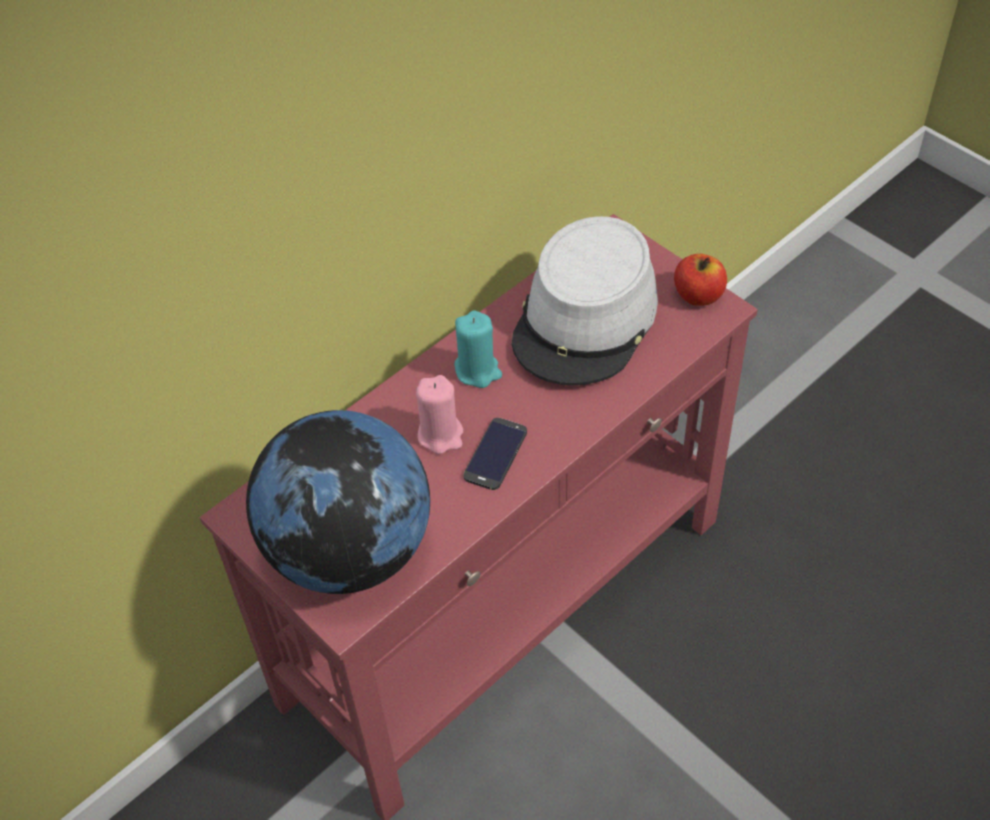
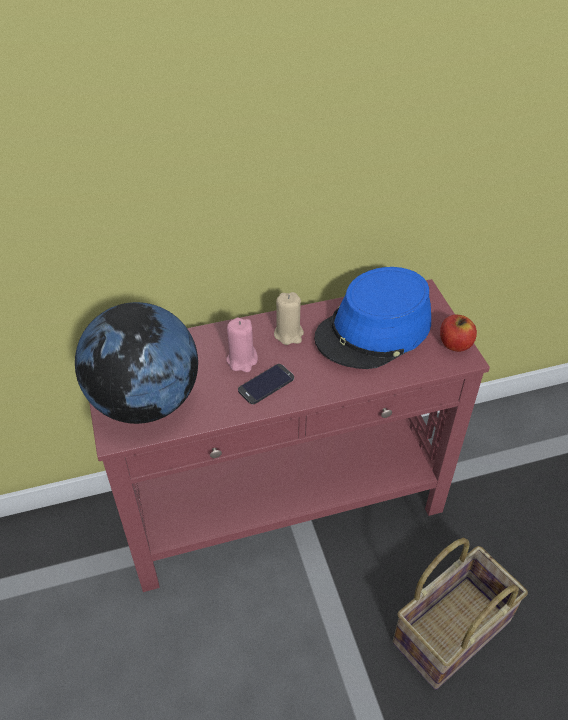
camera: 25 degrees right, 5 degrees down
turquoise candle [454,311,502,388] -> beige candle [274,292,304,345]
grey hat [512,216,658,386] -> blue hat [314,267,431,369]
none -> basket [393,538,528,690]

